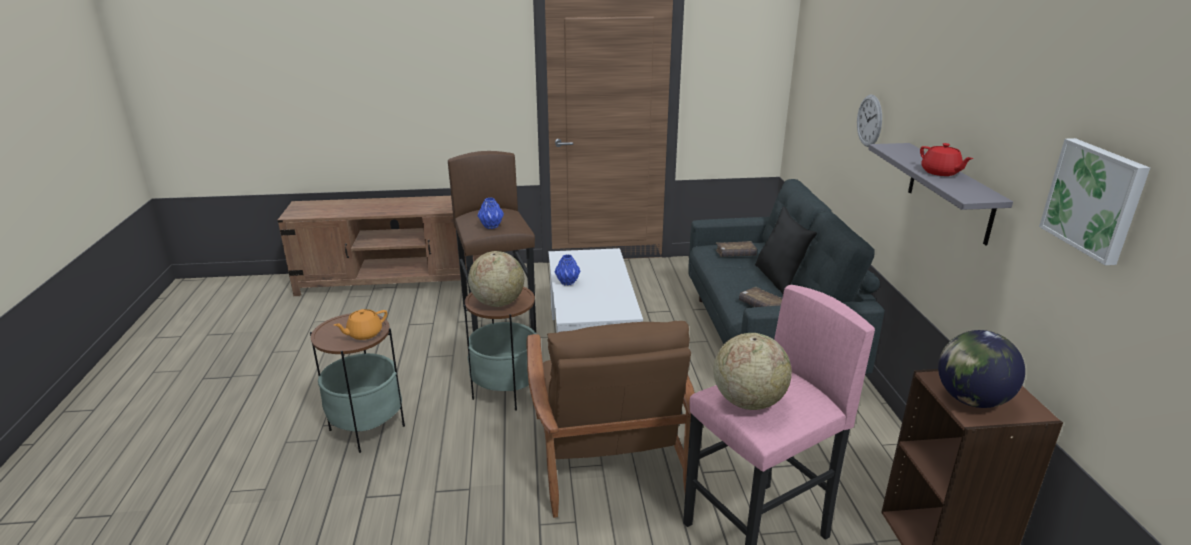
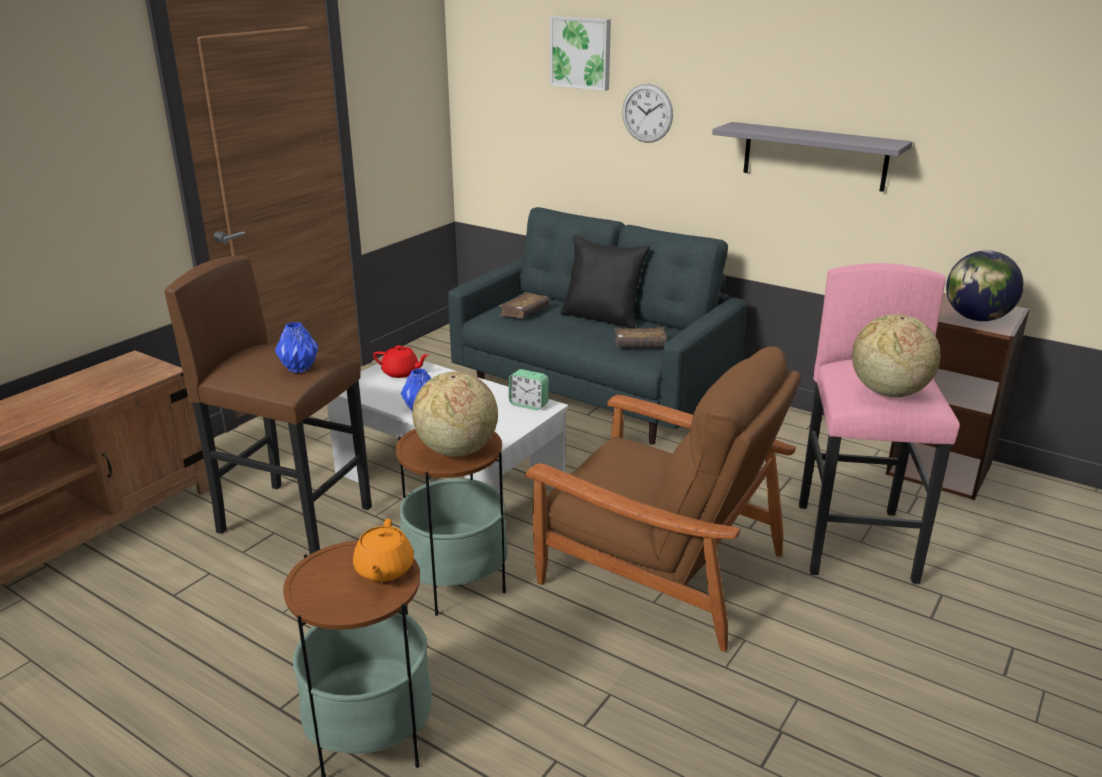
camera: 50 degrees left, 0 degrees up
red teapot [920,143,973,176] -> red teapot moved to [373,345,428,378]
picture [1039,138,1150,265] -> picture moved to [550,16,611,91]
none -> alarm clock [509,369,549,410]

